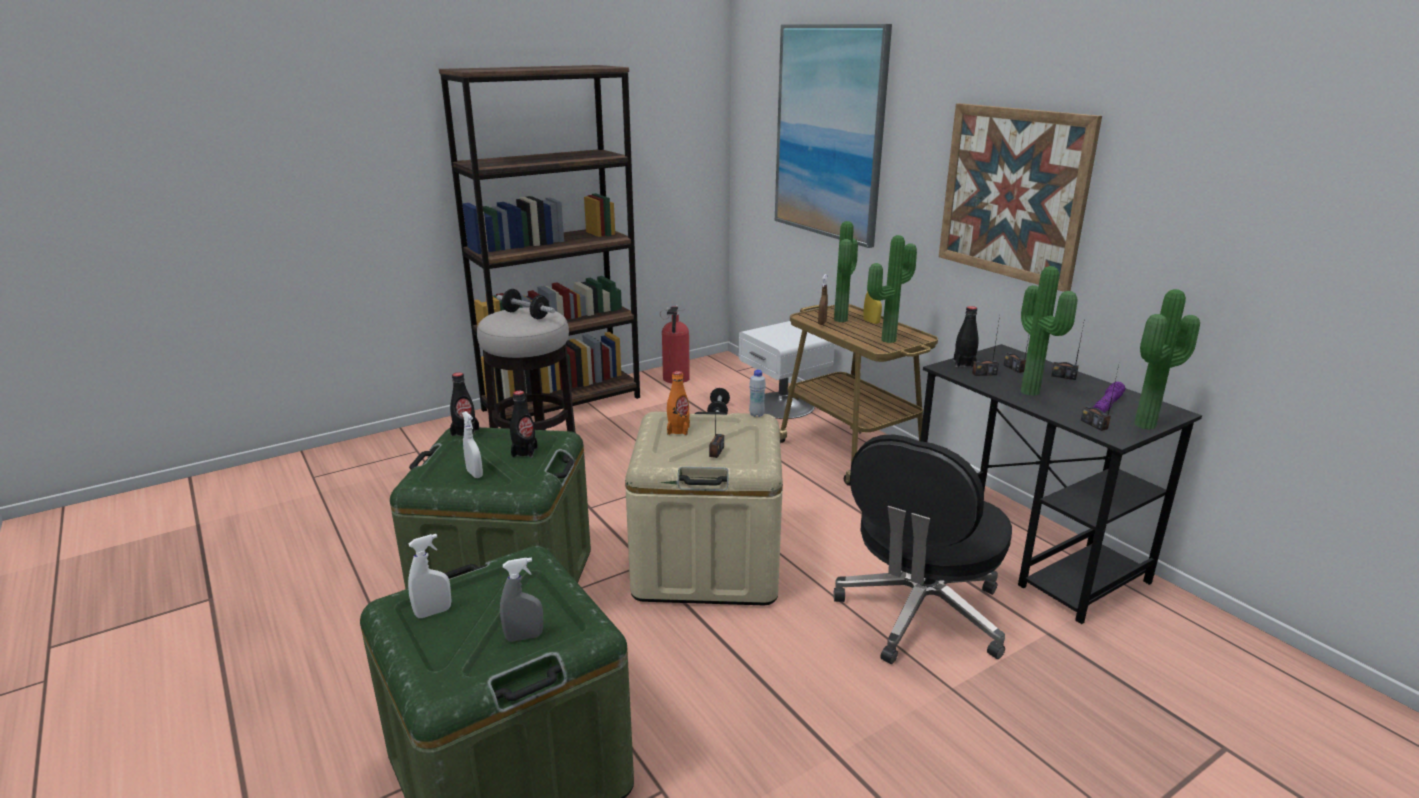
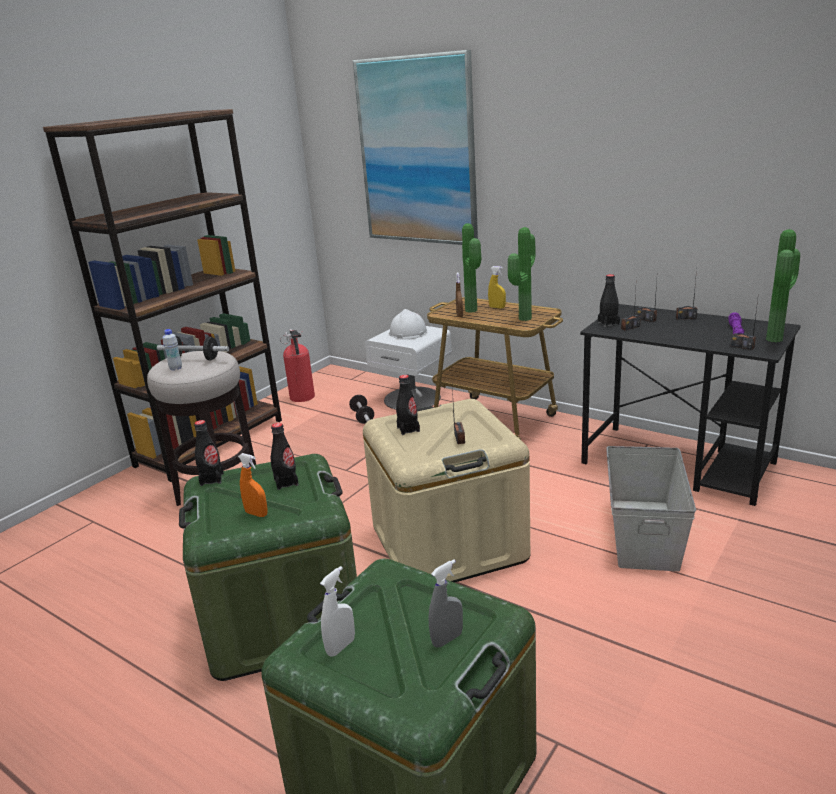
camera: 20 degrees left, 0 degrees up
white spray bottle [462,411,483,478] -> orange spray bottle [238,453,268,517]
orange bottle [667,371,690,435] -> black bottle [396,375,420,435]
white bottle [749,370,766,417] -> white bottle moved to [163,329,182,371]
black office chair [833,435,1012,664] -> grey storage box [606,446,696,571]
picture [939,103,1102,292] -> none
potted plant [1021,266,1077,396] -> none
none -> white hard hat [389,309,427,340]

